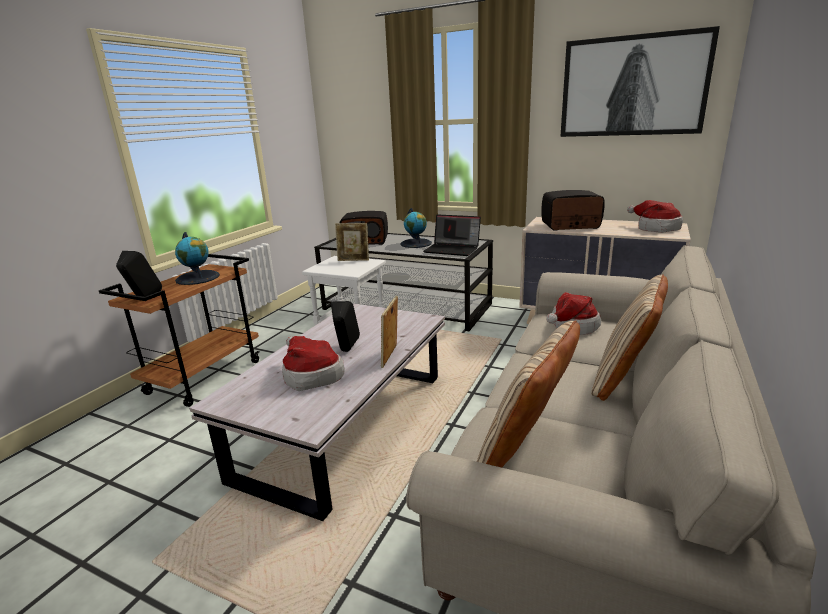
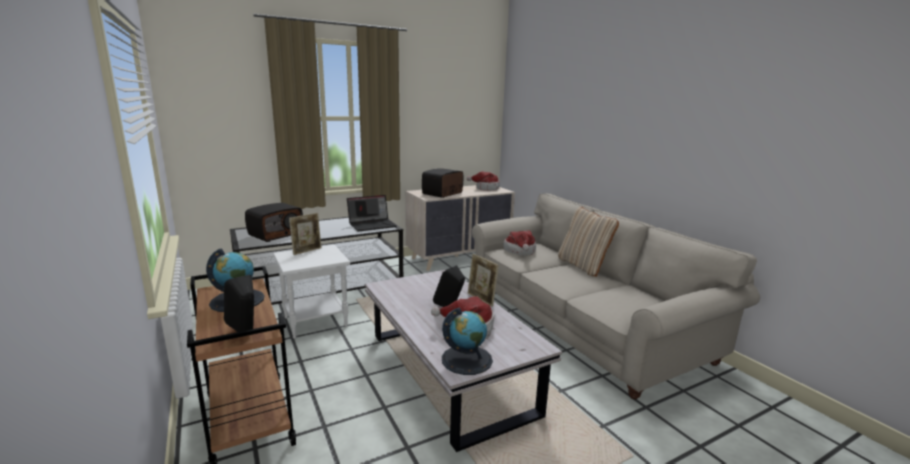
camera: 55 degrees left, 5 degrees down
globe [400,208,432,248] -> globe moved to [442,308,493,375]
beige pillow [477,321,580,467] -> none
picture [560,26,720,137] -> none

